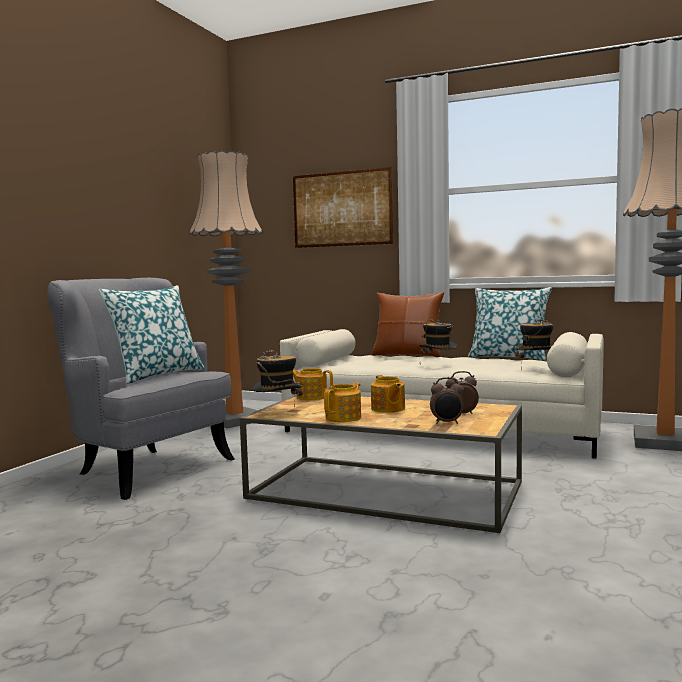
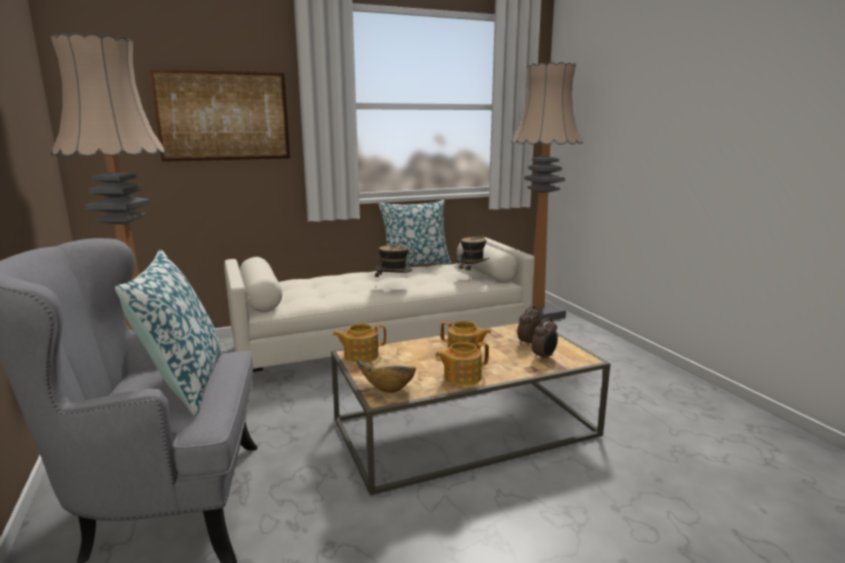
camera: 45 degrees left, 10 degrees up
hat [252,349,303,407] -> bowl [356,359,416,392]
teapot [324,383,361,422] -> teapot turned 105 degrees counterclockwise [436,342,489,386]
brown pillow [372,292,444,357] -> none

